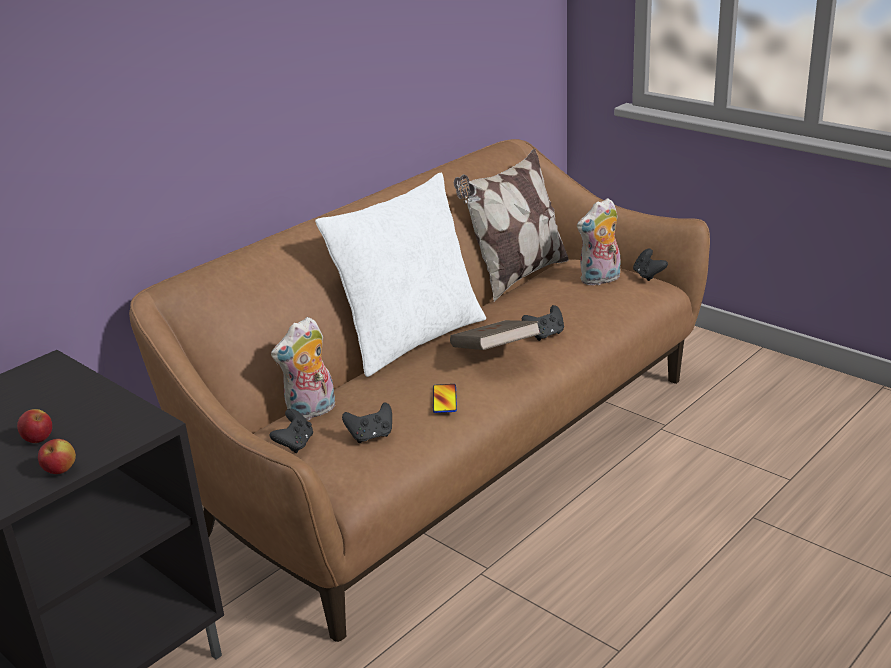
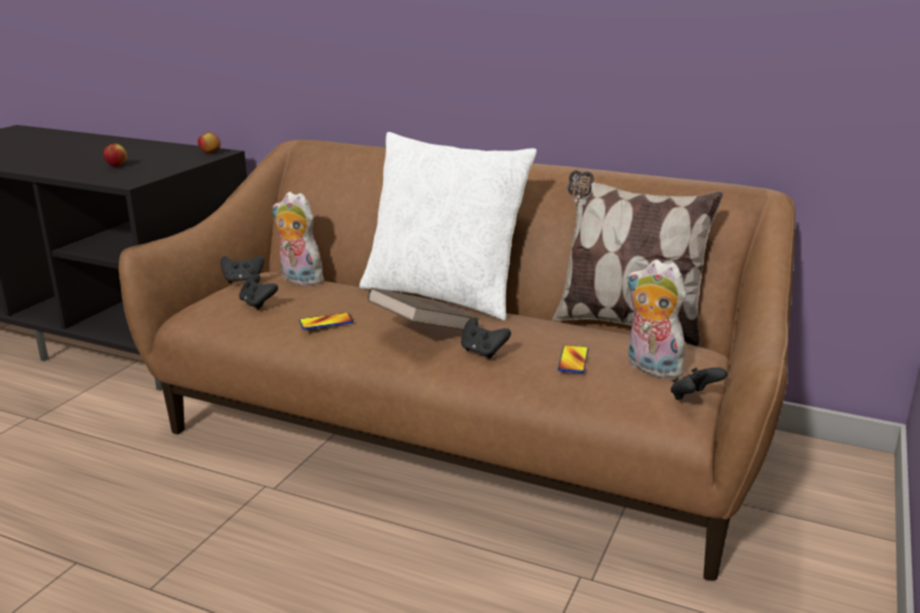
camera: 70 degrees right, 5 degrees down
apple [38,439,76,474] -> apple moved to [198,132,221,153]
none -> phone [558,345,588,373]

